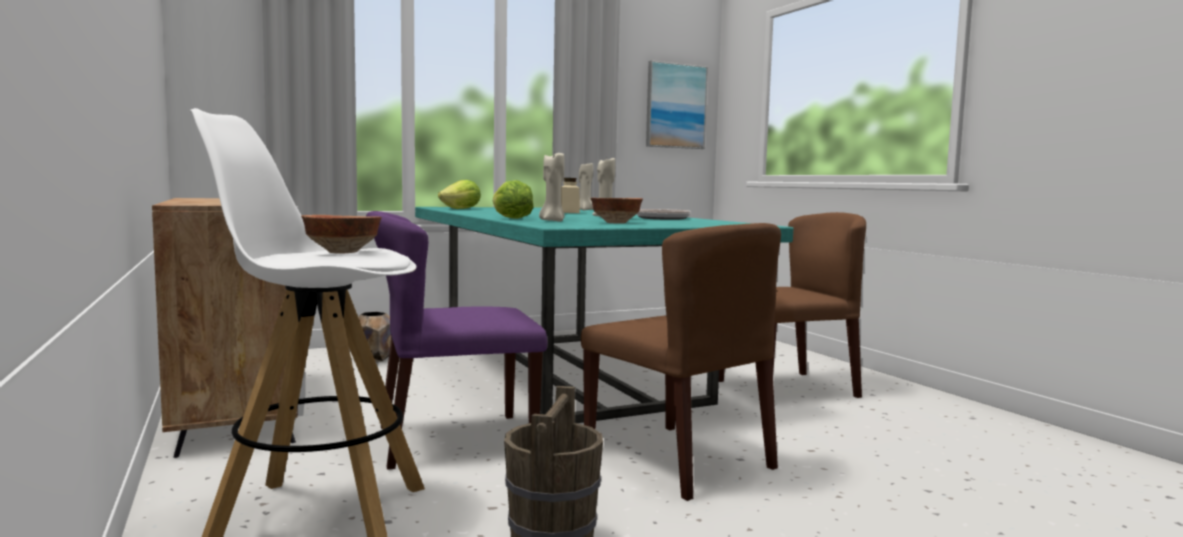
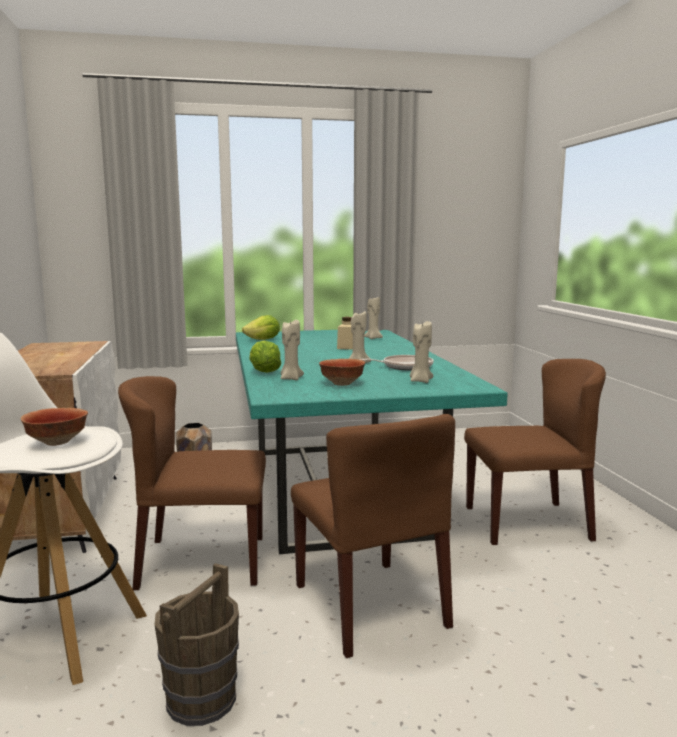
camera: 15 degrees right, 5 degrees up
purple chair [366,211,547,470] -> brown chair [118,376,266,590]
picture [646,60,708,149] -> none
none -> beige candle [410,321,433,383]

